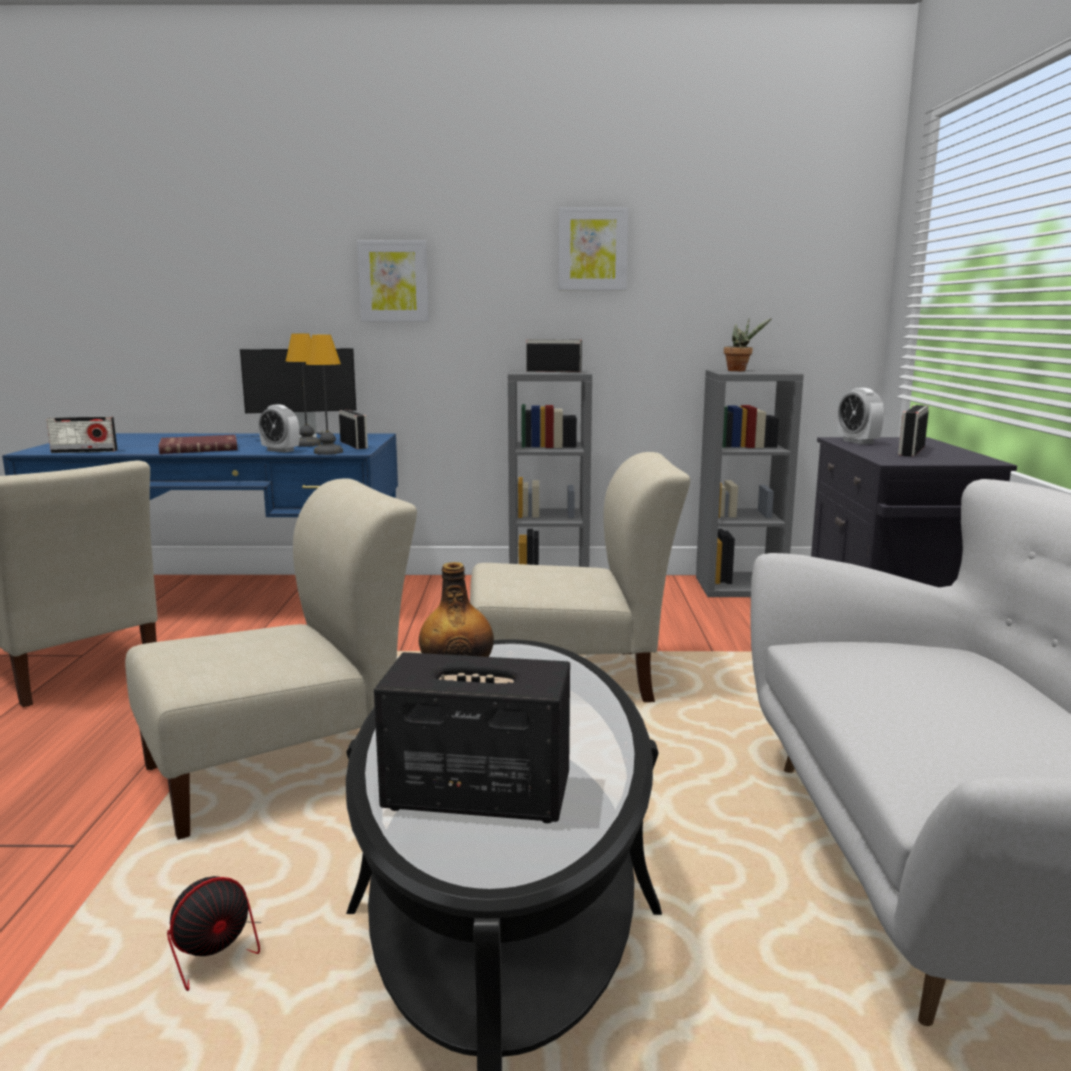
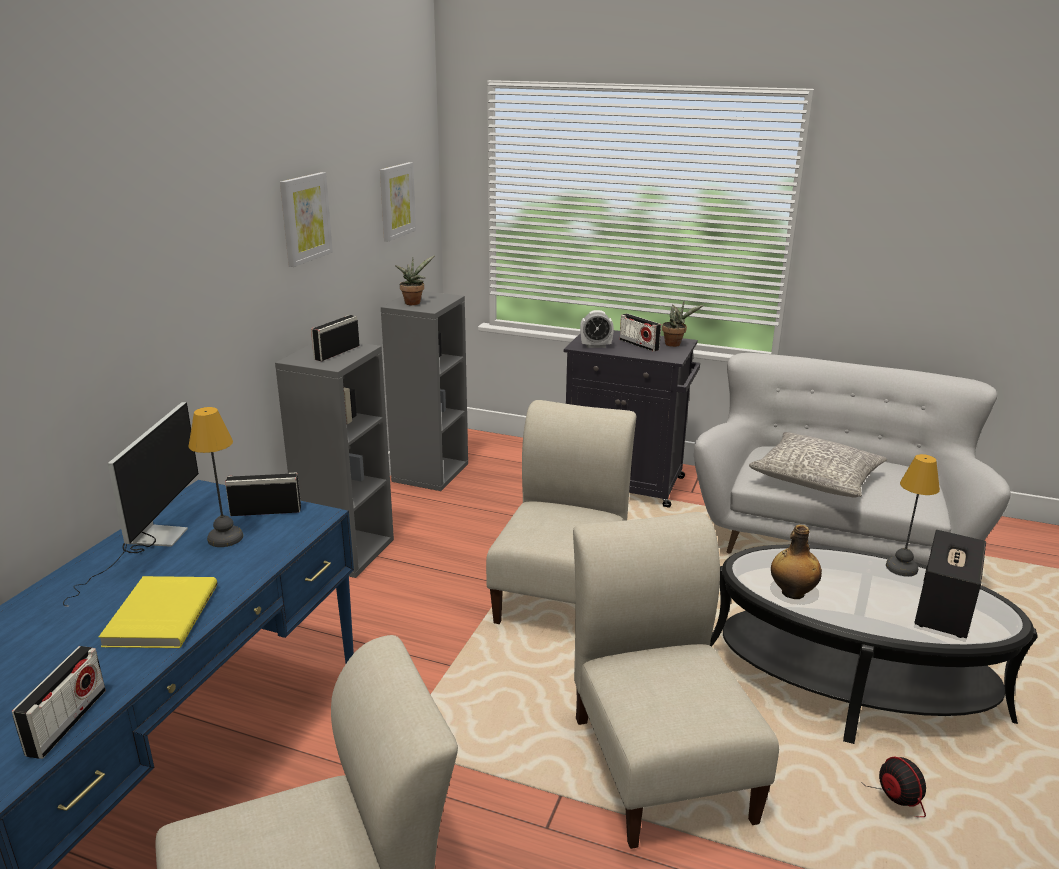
camera: 70 degrees left, 10 degrees up
red book [158,435,238,454] -> yellow book [99,576,217,648]
alarm clock [259,404,299,453] -> none
table lamp [306,335,343,455] -> table lamp moved to [886,454,940,576]
picture [357,240,429,321] -> picture moved to [380,162,416,241]
none -> potted plant [662,301,704,347]
none -> grey pillow [749,432,887,498]

